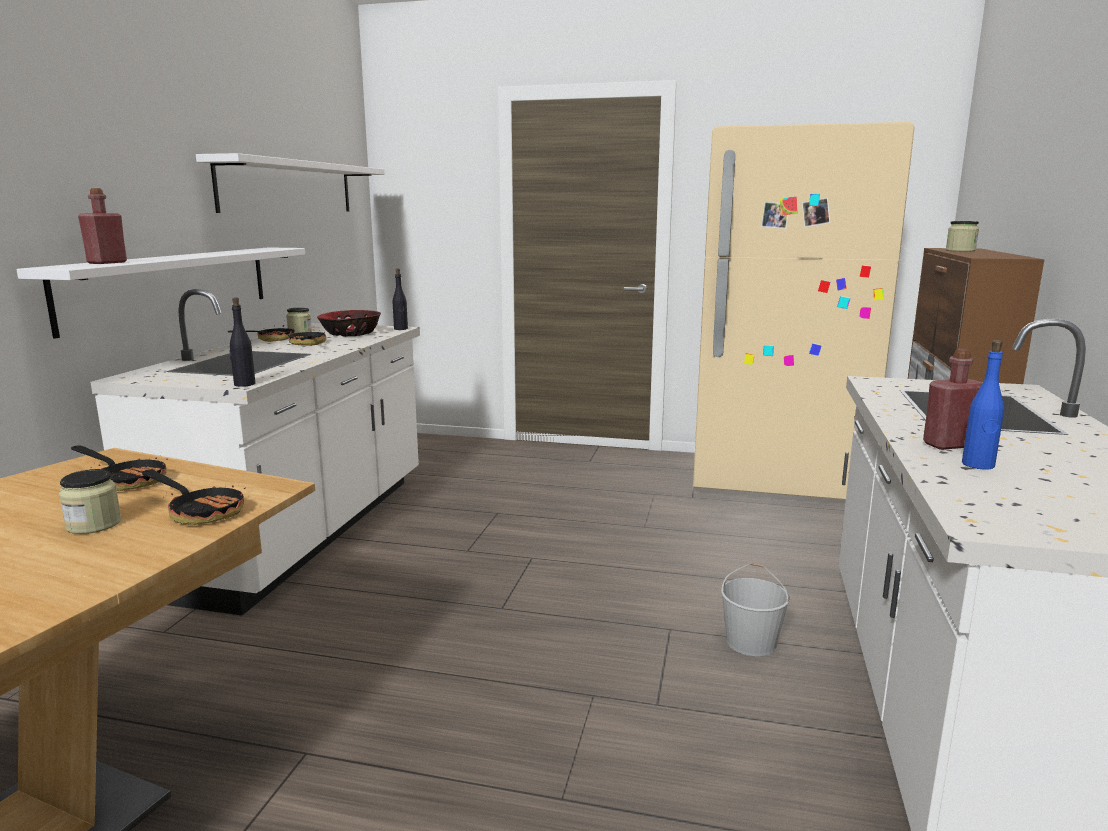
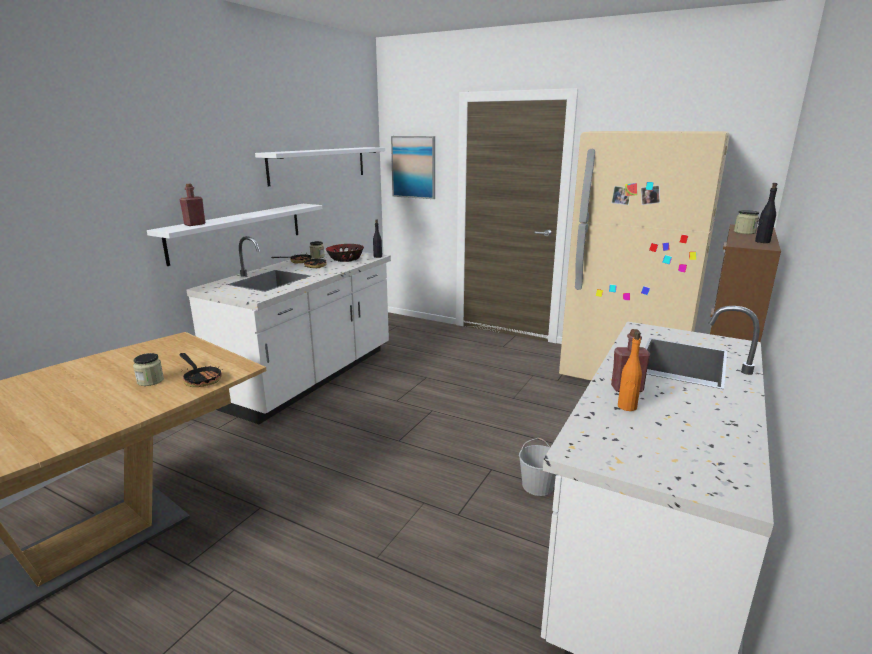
camera: 15 degrees right, 5 degrees up
frying pan [71,445,168,491] -> none
black bottle [229,297,256,387] -> black bottle moved to [755,183,777,243]
blue bottle [962,340,1004,469] -> orange bottle [618,331,642,411]
none -> picture [391,136,435,199]

